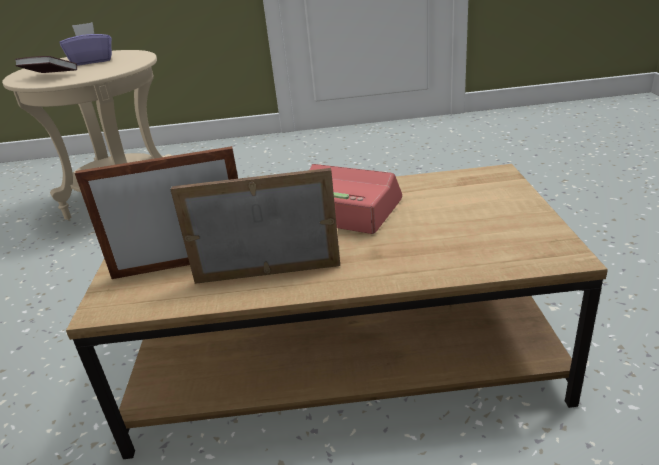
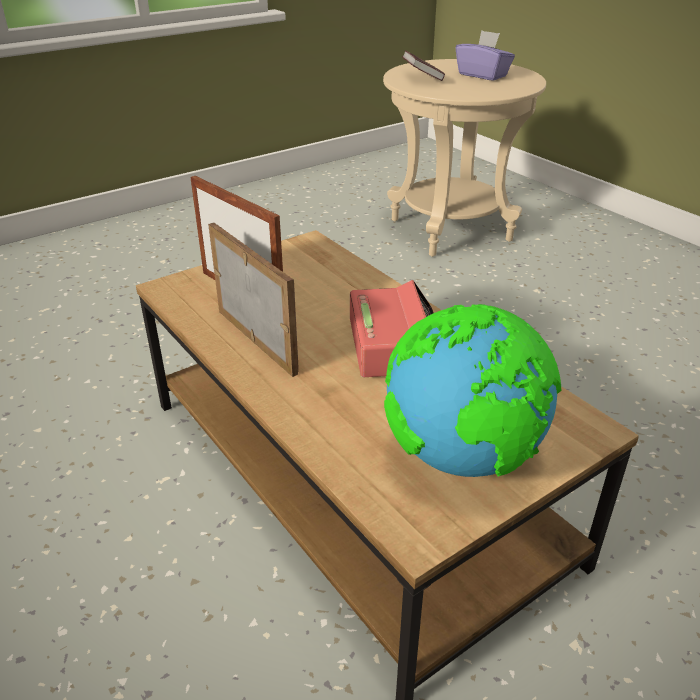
camera: 55 degrees right, 5 degrees up
none -> globe [384,304,561,477]

